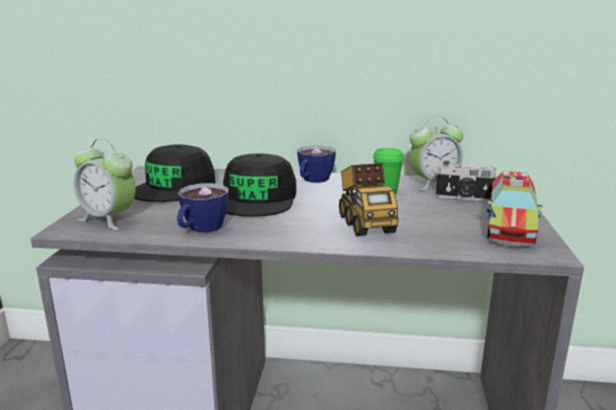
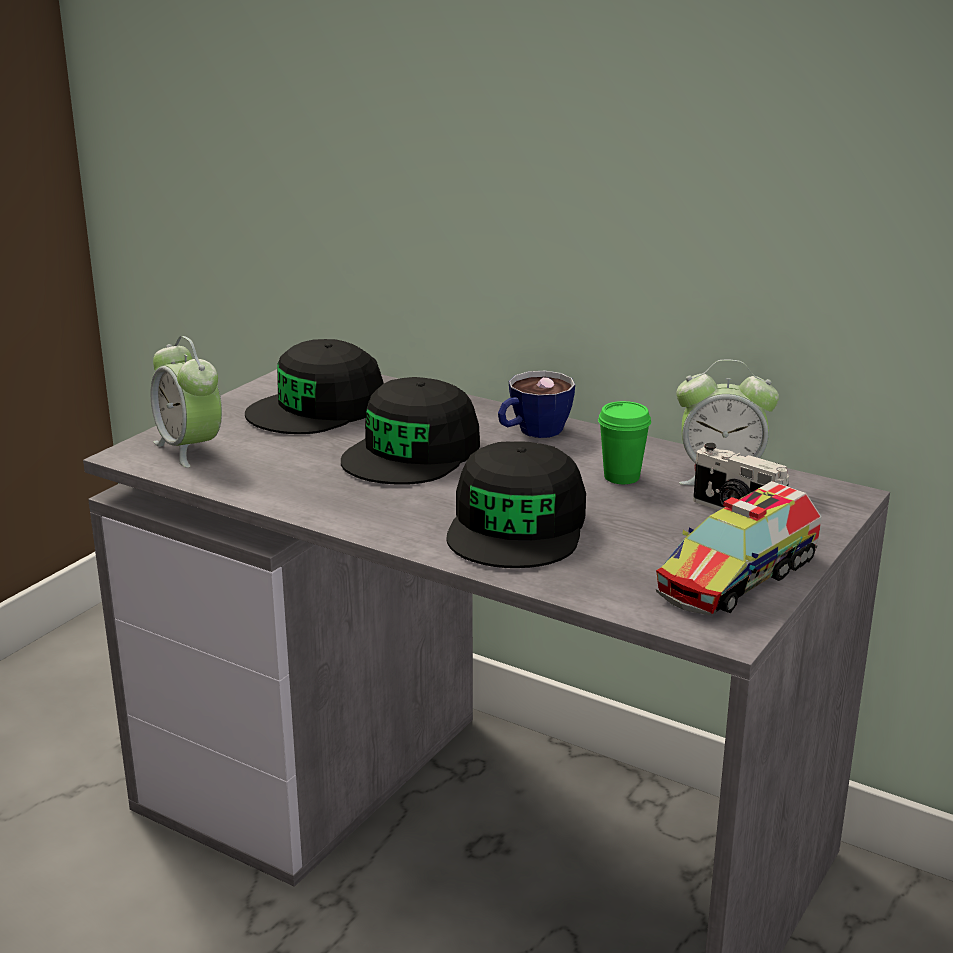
camera: 25 degrees right, 5 degrees up
cup [177,183,229,233] -> none
toy truck [339,163,398,236] -> black cap [447,441,586,568]

